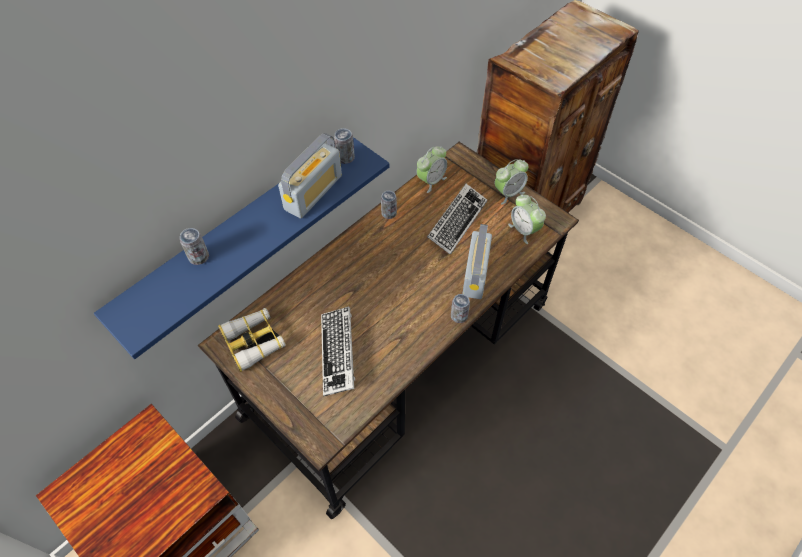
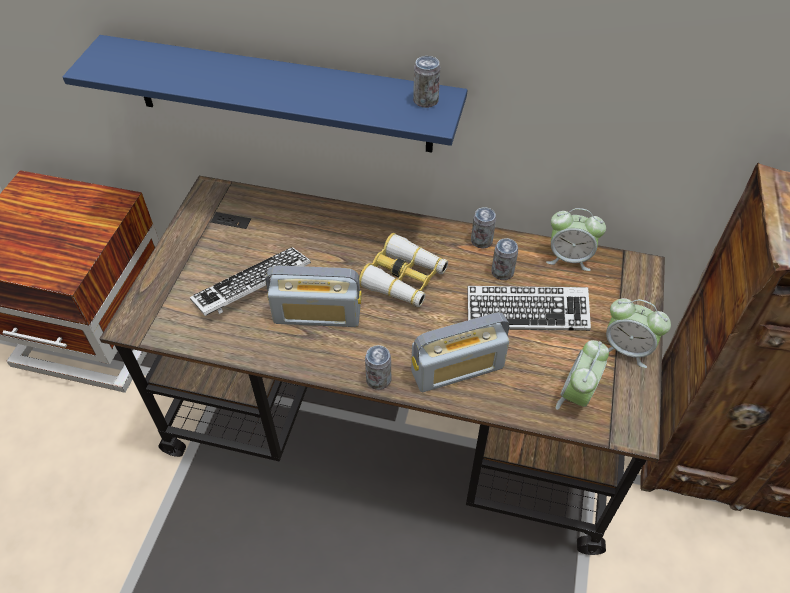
camera: 60 degrees right, 5 degrees down
can [180,228,209,265] -> can moved to [491,238,518,280]
binoculars [218,308,286,372] -> binoculars moved to [359,233,448,307]
radio [278,133,342,218] -> radio moved to [266,265,362,327]

